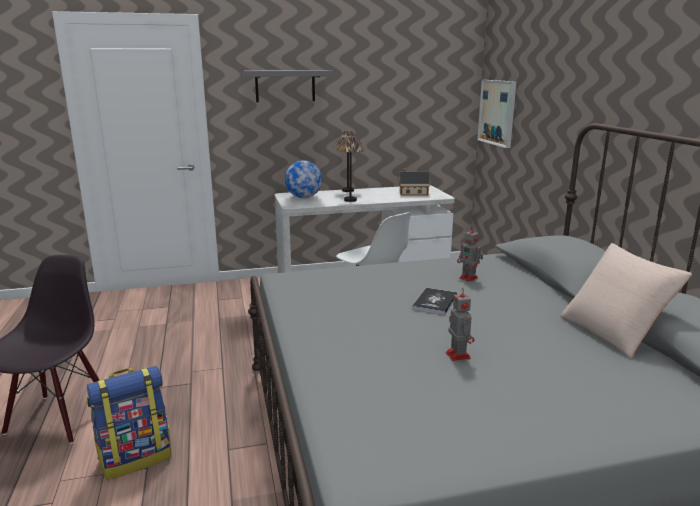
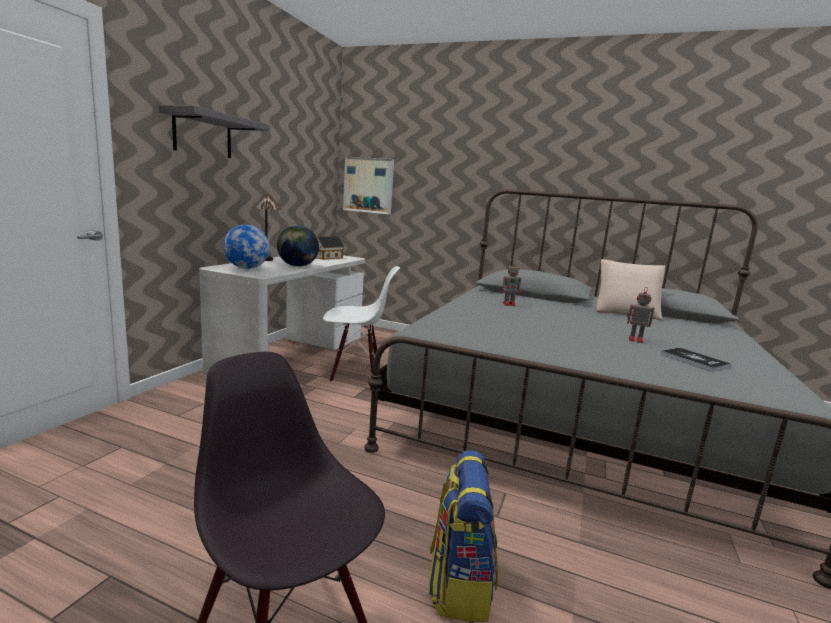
camera: 55 degrees left, 5 degrees down
table lamp [336,136,365,202] -> globe [277,226,319,267]
book [412,288,457,315] -> book moved to [661,348,731,372]

